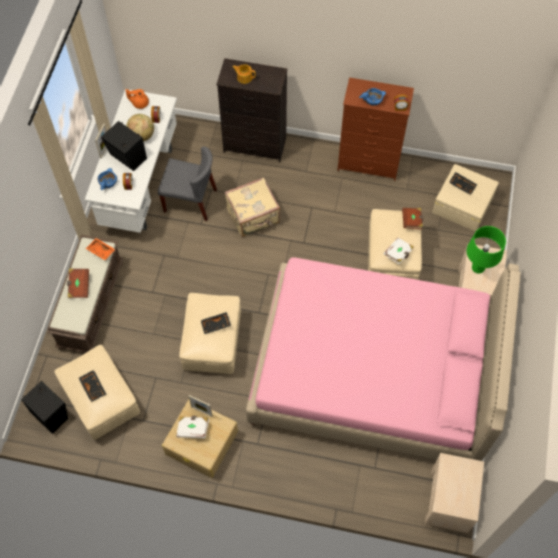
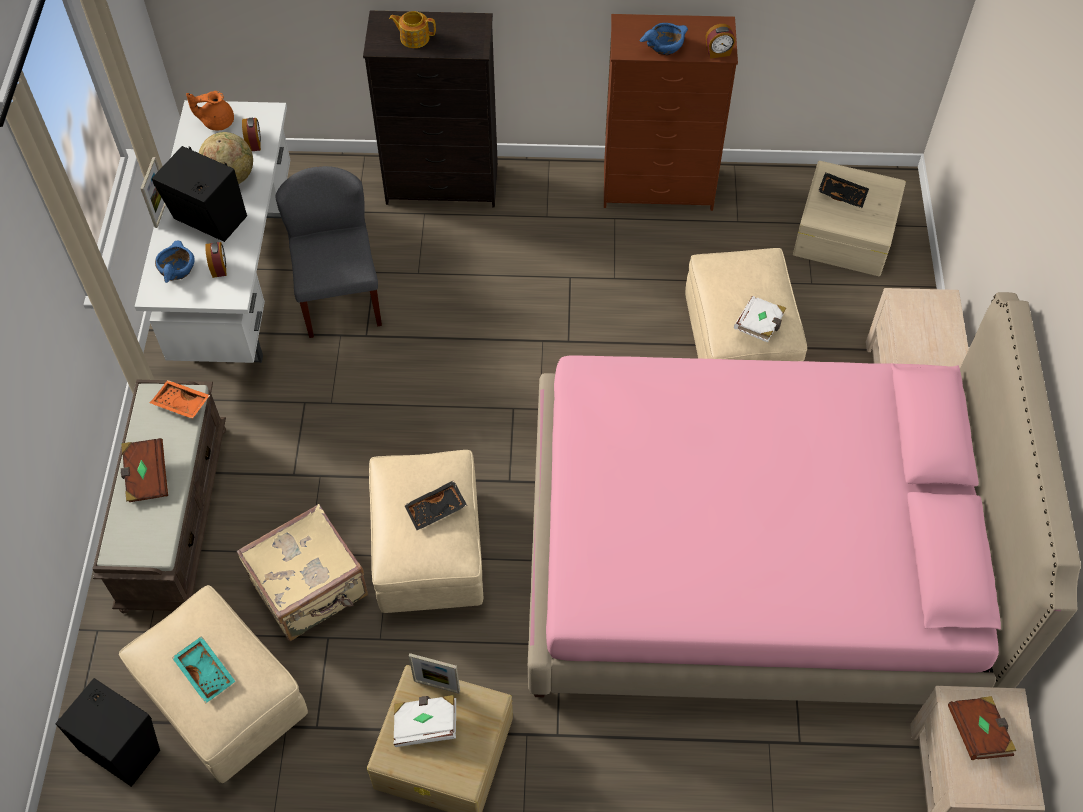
camera: 10 degrees left, 5 degrees down
black tray [79,370,106,402] -> turquoise tray [172,636,236,703]
grey chair [158,147,217,221] -> grey chair turned 105 degrees counterclockwise [276,166,382,338]
beige suitcase [225,177,280,237] -> beige suitcase moved to [237,504,368,641]
brown book [402,208,423,230] -> brown book moved to [948,696,1016,760]
green table lamp [467,226,506,274] -> none

